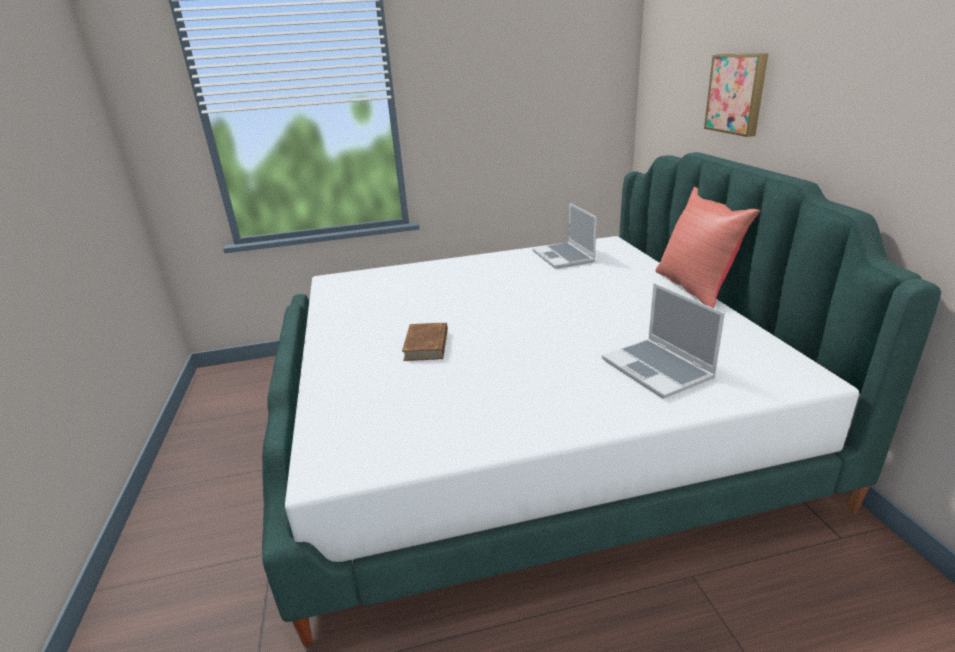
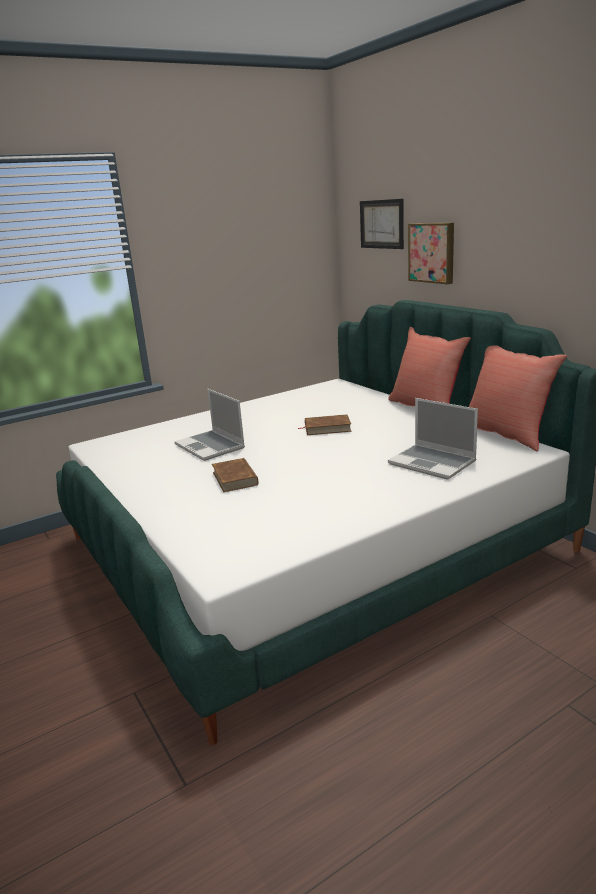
camera: 20 degrees left, 5 degrees down
laptop [532,203,597,269] -> laptop moved to [174,389,245,461]
none -> brown book [298,414,352,435]
none -> picture [360,199,404,249]
none -> red pillow [469,345,567,451]

